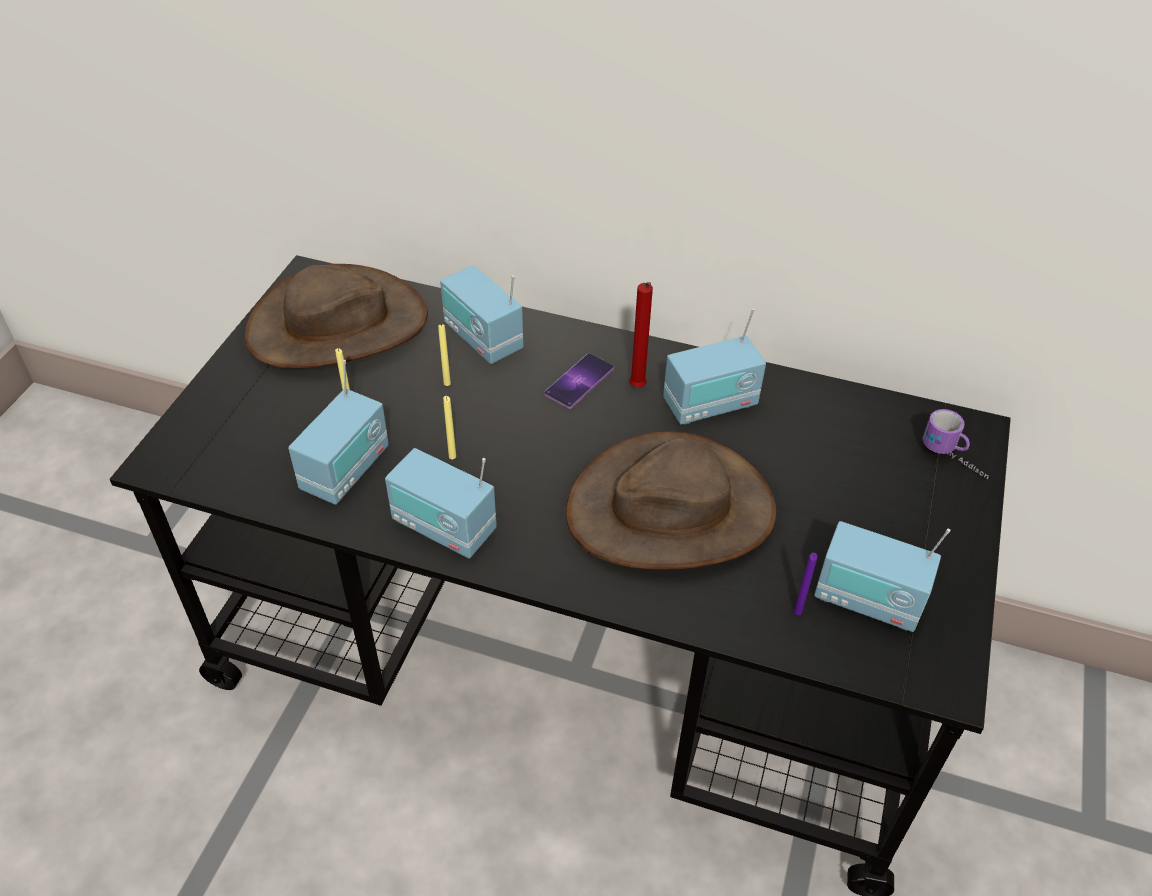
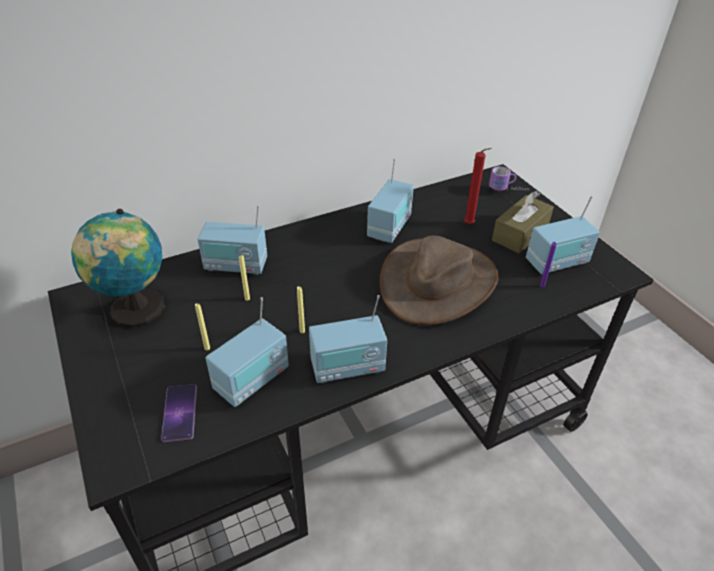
camera: 45 degrees left, 5 degrees down
brown hat [245,264,428,368] -> globe [71,209,165,327]
radio [288,360,389,505] -> radio turned 60 degrees clockwise [205,297,289,407]
phone [544,353,614,409] -> phone moved to [161,384,197,442]
red candle [629,282,653,387] -> red candle moved to [464,148,492,224]
none -> brown tissue box [492,191,554,253]

